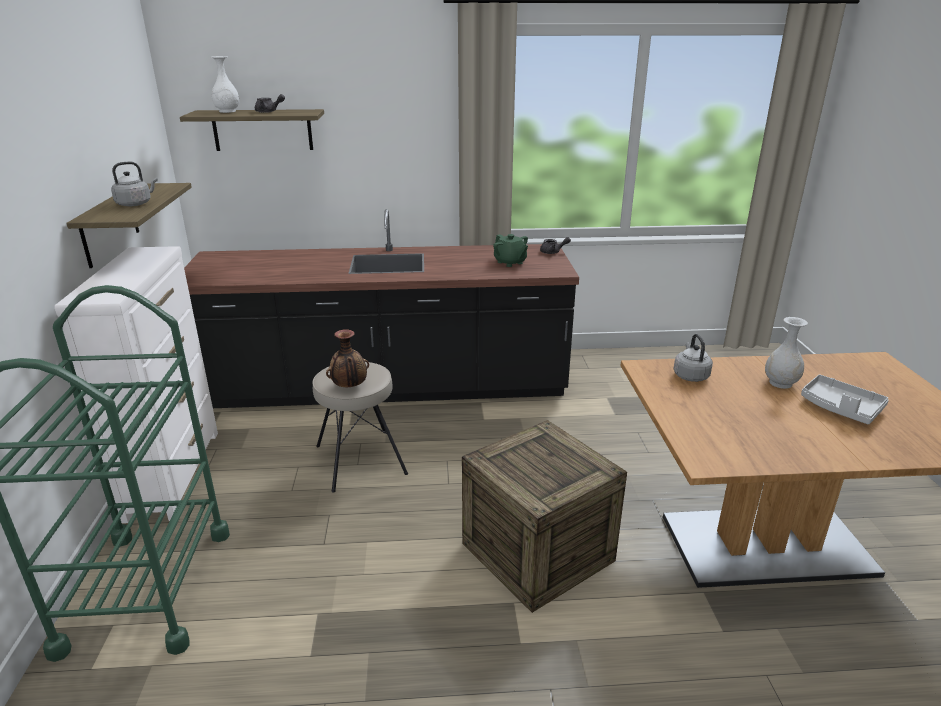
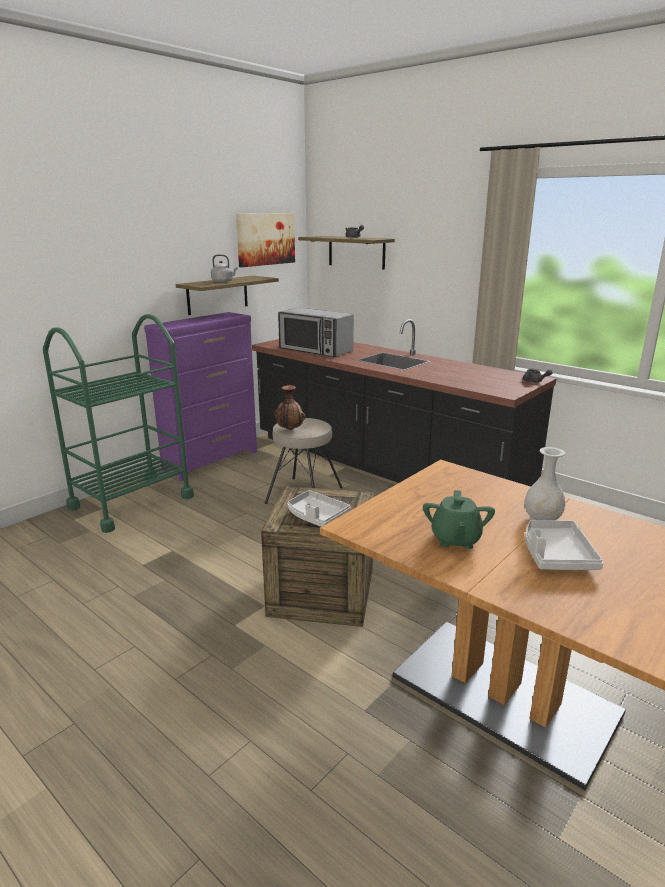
camera: 45 degrees right, 5 degrees down
white dresser [54,246,218,523] -> purple dresser [144,312,257,481]
white vase [211,56,239,113] -> none
green teapot [493,234,528,267] -> green teapot moved to [423,490,495,549]
grey kettle [673,334,713,382] -> none
none -> picture [236,213,295,267]
none -> microwave [278,308,354,357]
none -> grey tray [287,490,351,527]

